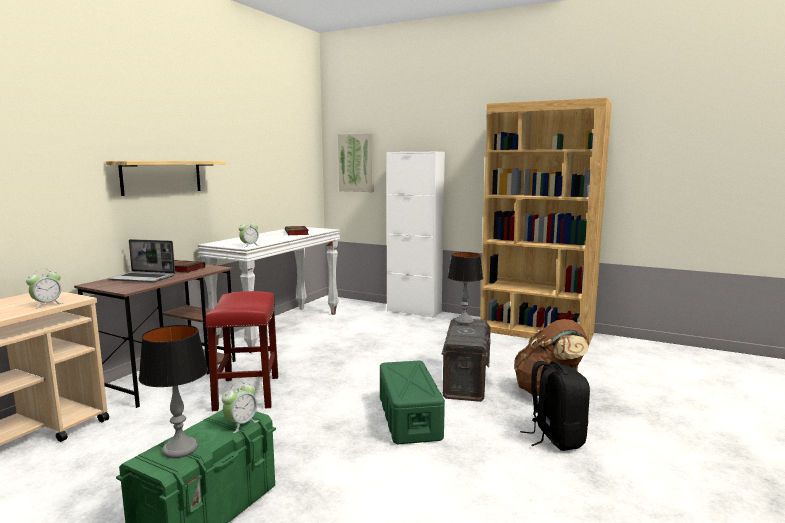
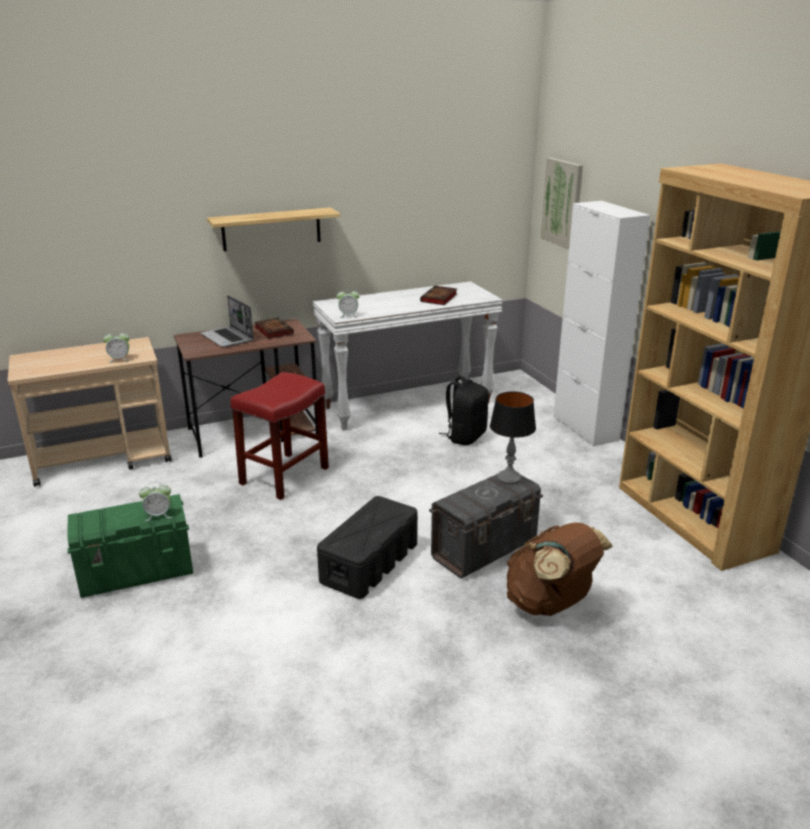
camera: 40 degrees right, 15 degrees up
table lamp [139,325,208,458] -> none
green storage box [380,361,445,444] -> black storage box [317,496,417,599]
black backpack [520,361,590,451] -> black backpack moved to [439,376,489,445]

